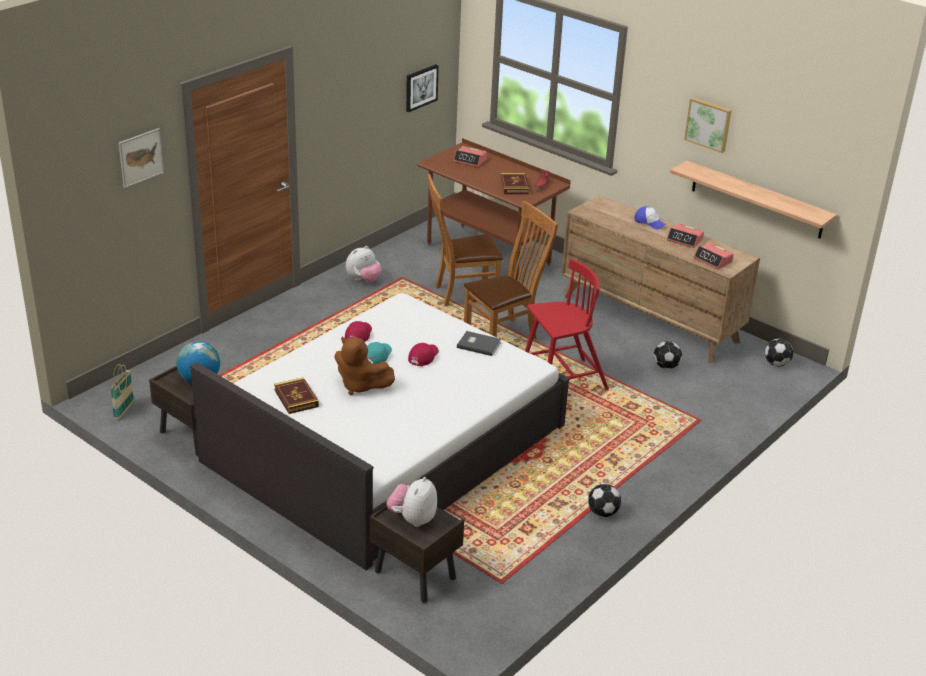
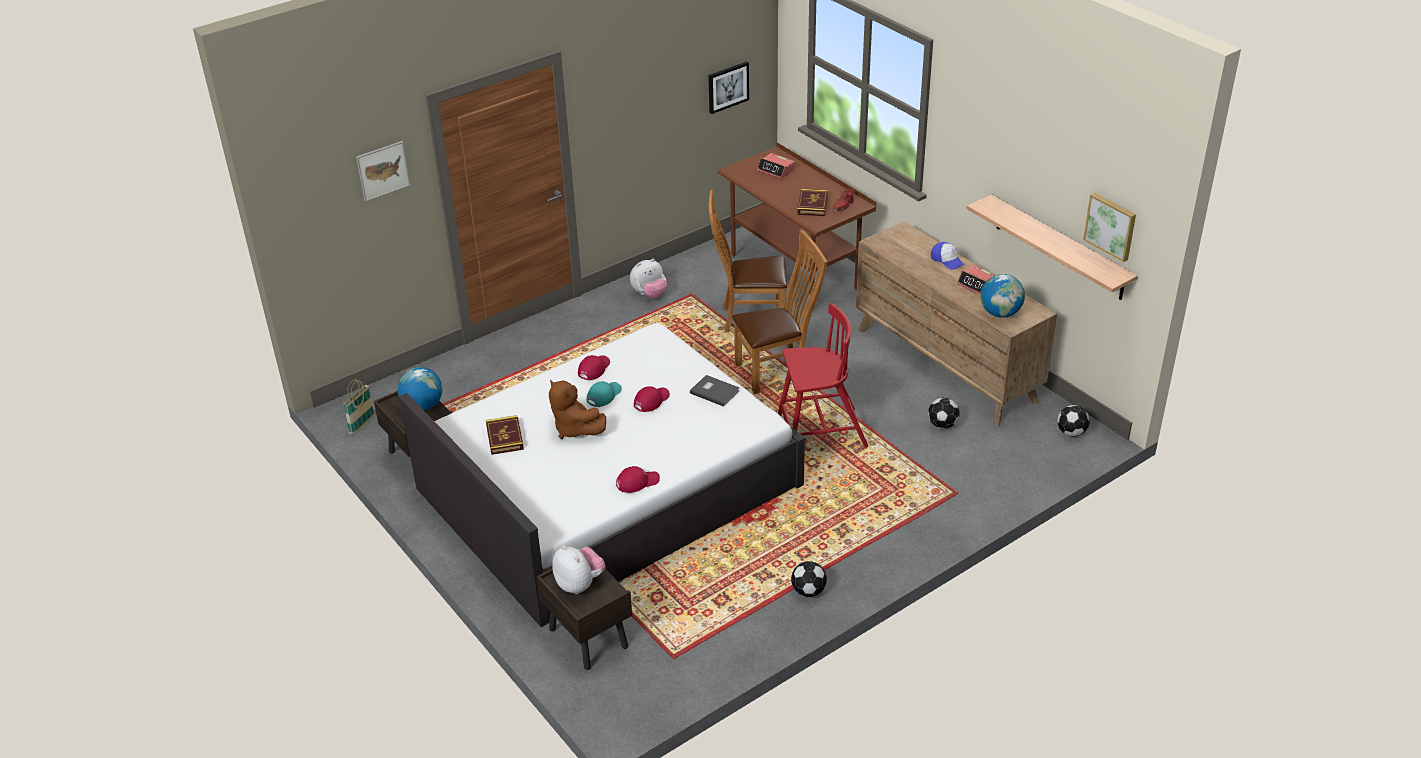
camera: 15 degrees right, 5 degrees up
plush toy [387,477,437,527] -> plush toy turned 105 degrees clockwise [552,545,606,594]
picture [684,98,732,153] -> picture moved to [1083,193,1136,262]
alarm clock [693,243,734,269] -> globe [980,274,1025,318]
none -> red cap [616,466,660,493]

